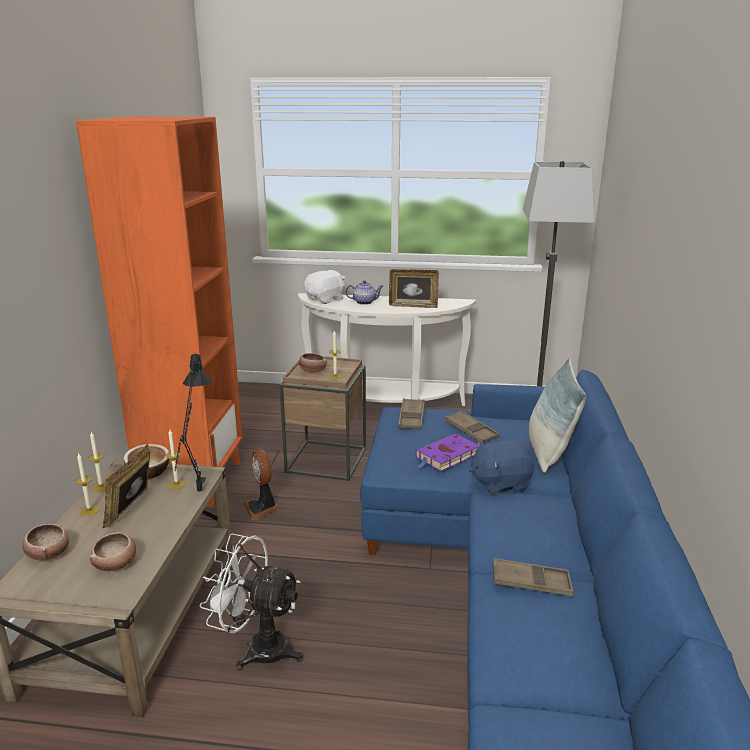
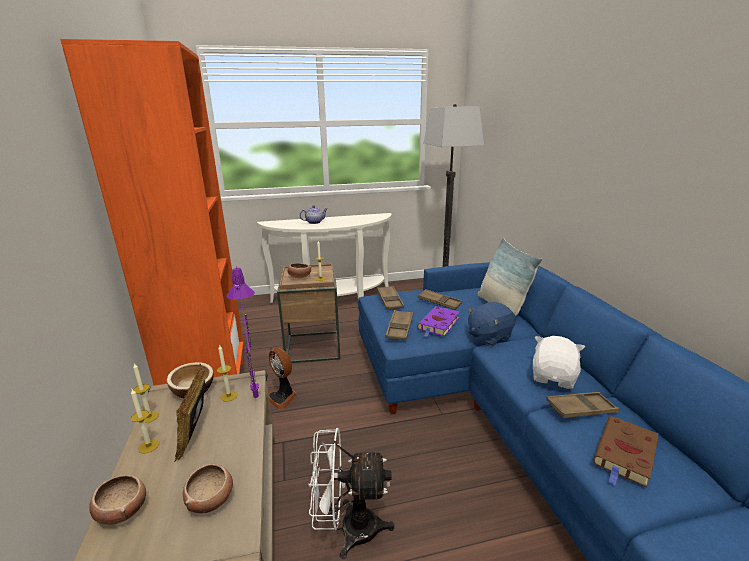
camera: 20 degrees left, 0 degrees up
black table lamp [174,354,212,492] -> purple table lamp [226,266,259,398]
white plush toy [304,270,345,304] -> white plush toy moved to [533,336,585,389]
picture frame [389,269,439,308] -> none
none -> brown tray [385,310,413,340]
none -> brown book [593,416,659,487]

